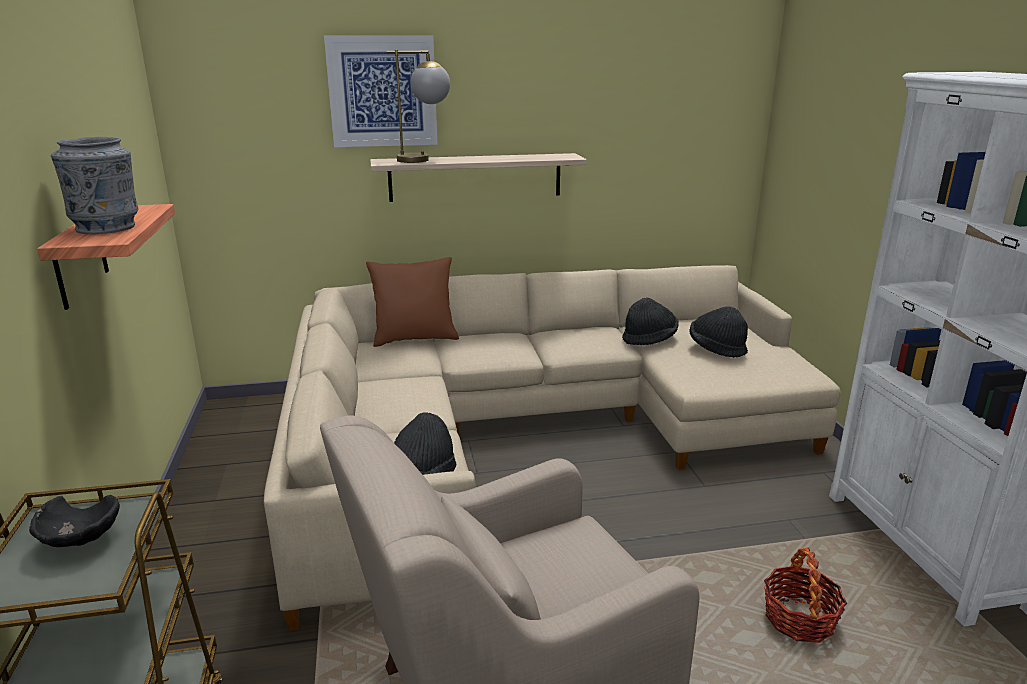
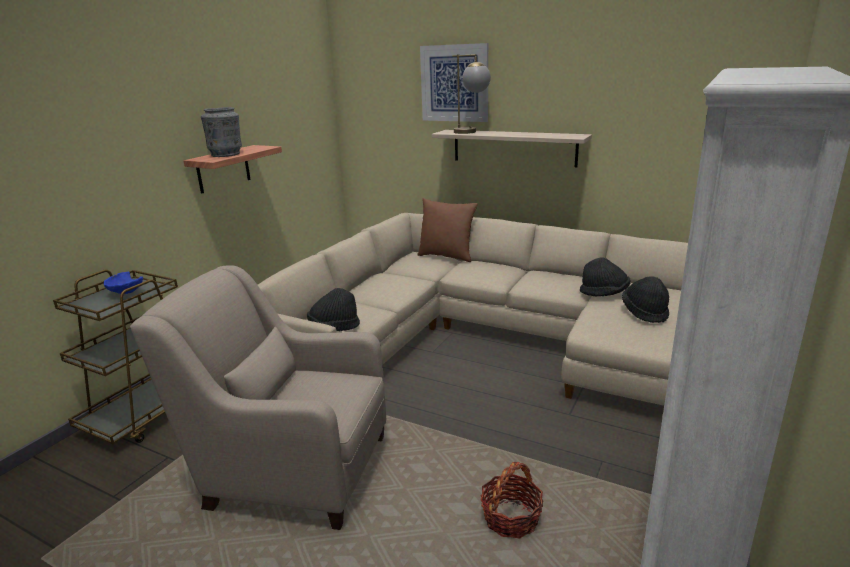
camera: 40 degrees right, 0 degrees up
black bowl [29,495,120,547] -> blue bowl [104,272,143,294]

